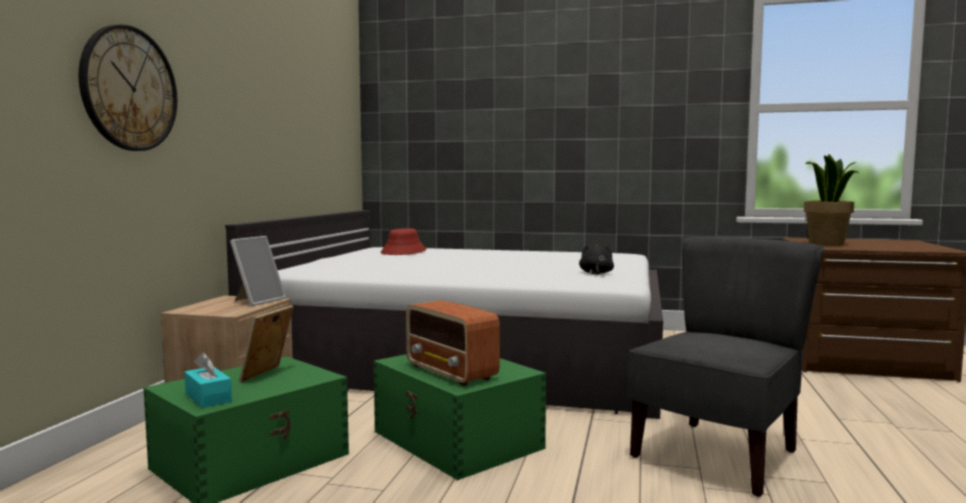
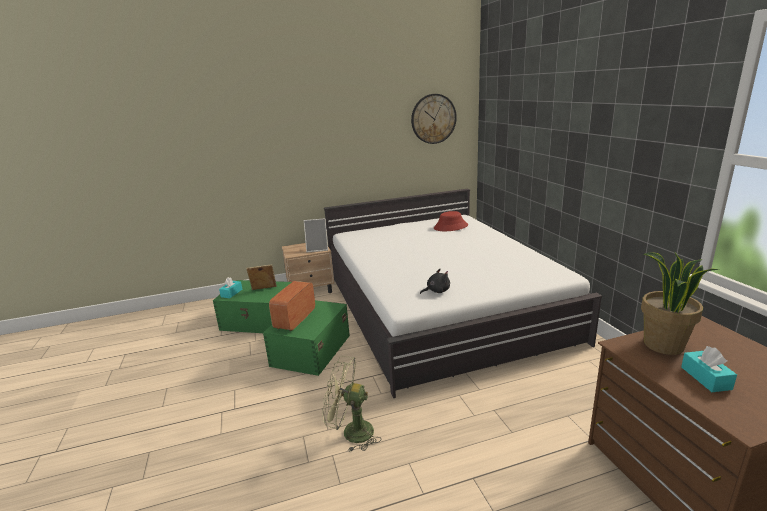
camera: 60 degrees right, 15 degrees up
wall clock [79,25,177,151] -> wall clock moved to [411,94,457,144]
grey chair [628,236,823,497] -> green fan [322,356,381,452]
none -> turquoise tissue box [681,346,737,392]

